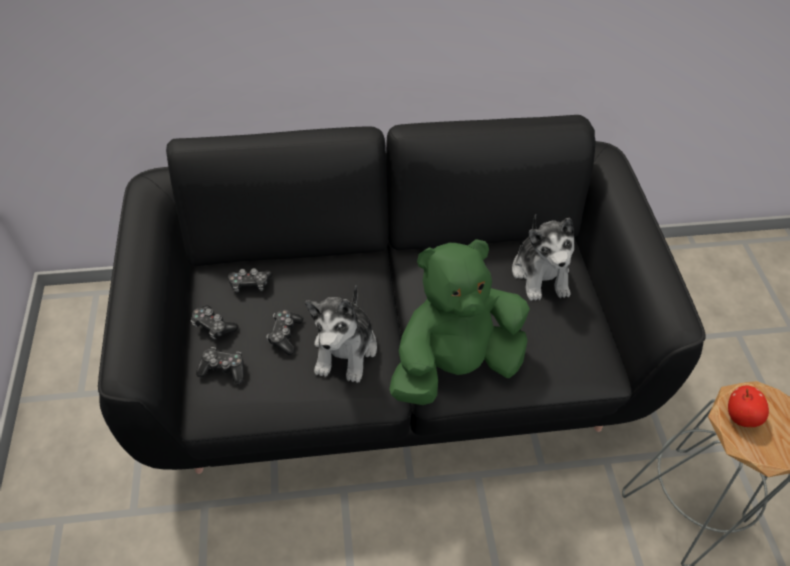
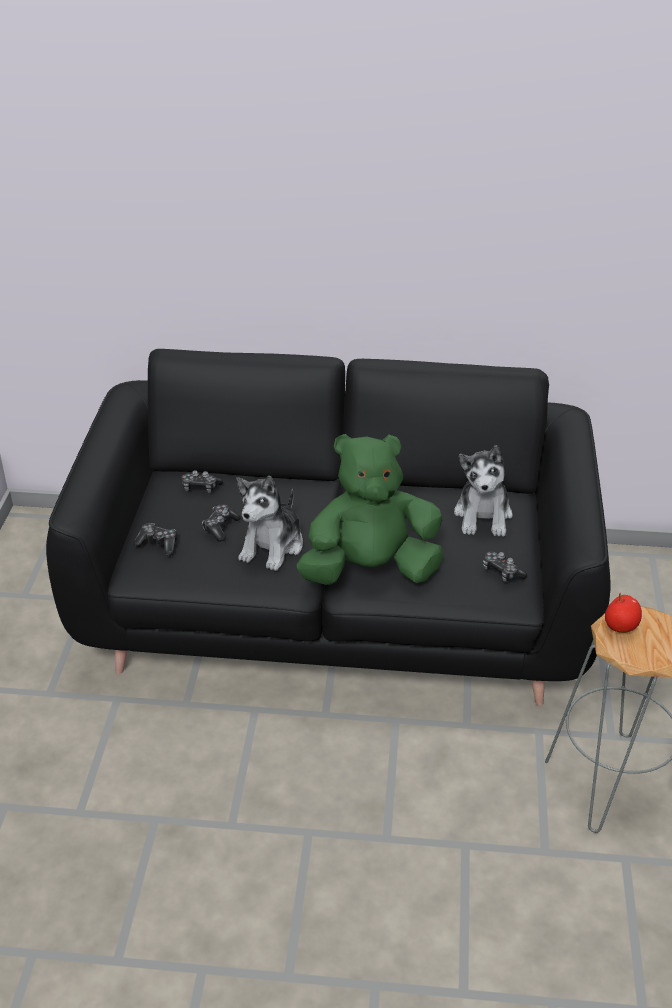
camera: 15 degrees right, 15 degrees down
game controller [190,305,238,339] -> game controller moved to [483,551,527,582]

